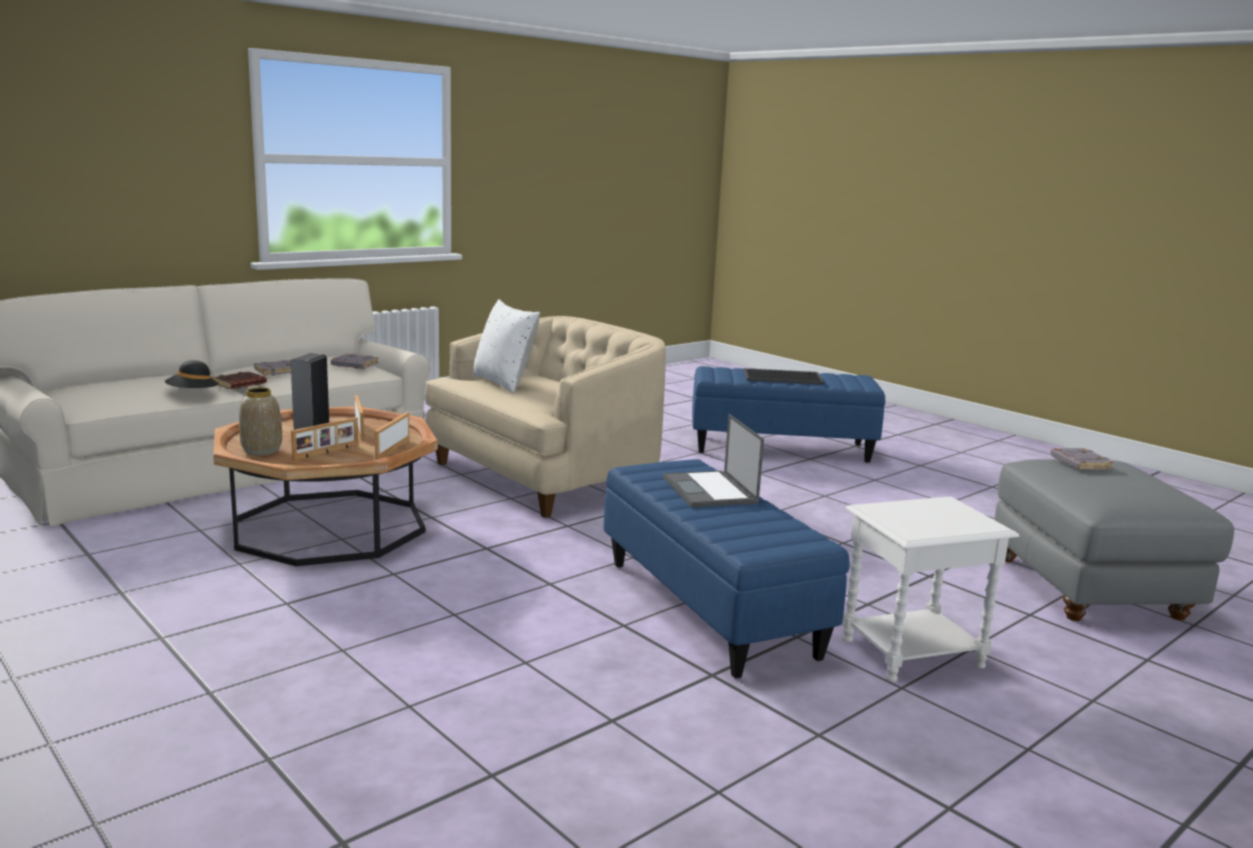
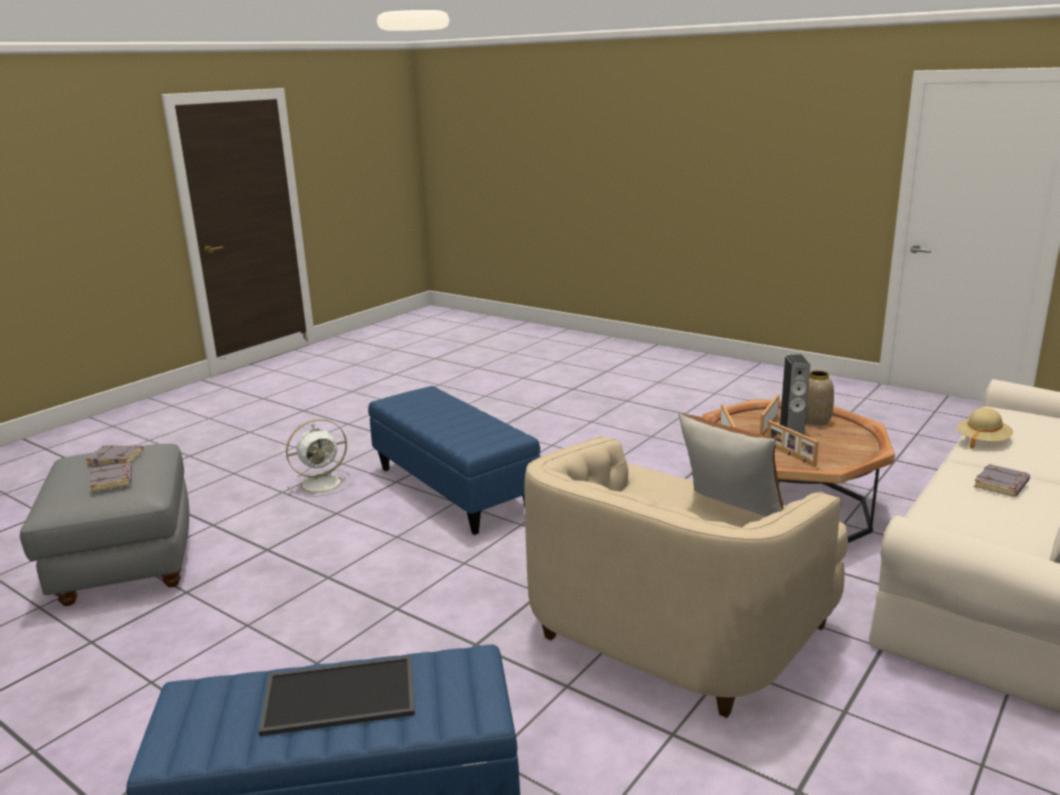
camera: 170 degrees right, 5 degrees up
black hat [165,360,219,388] -> beige hat [957,408,1013,449]
brown book [212,371,267,389] -> none
grey book [331,354,379,369] -> grey book moved to [86,445,143,466]
white pillow [473,299,540,394] -> brown pillow [678,413,784,517]
laptop [663,414,764,508] -> none
white side table [842,496,1020,682] -> white fan [286,419,353,497]

